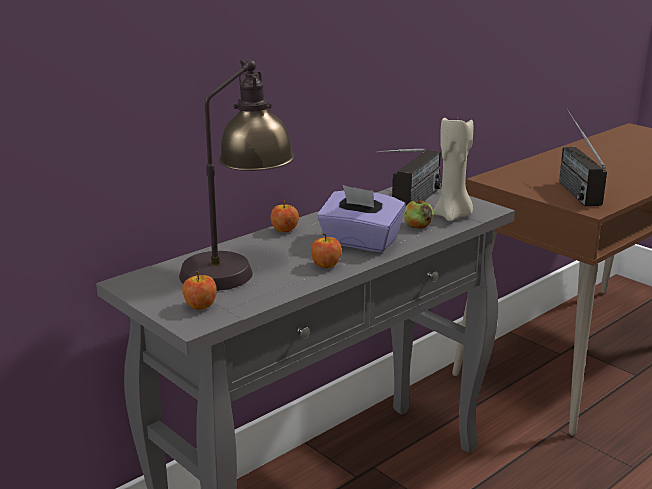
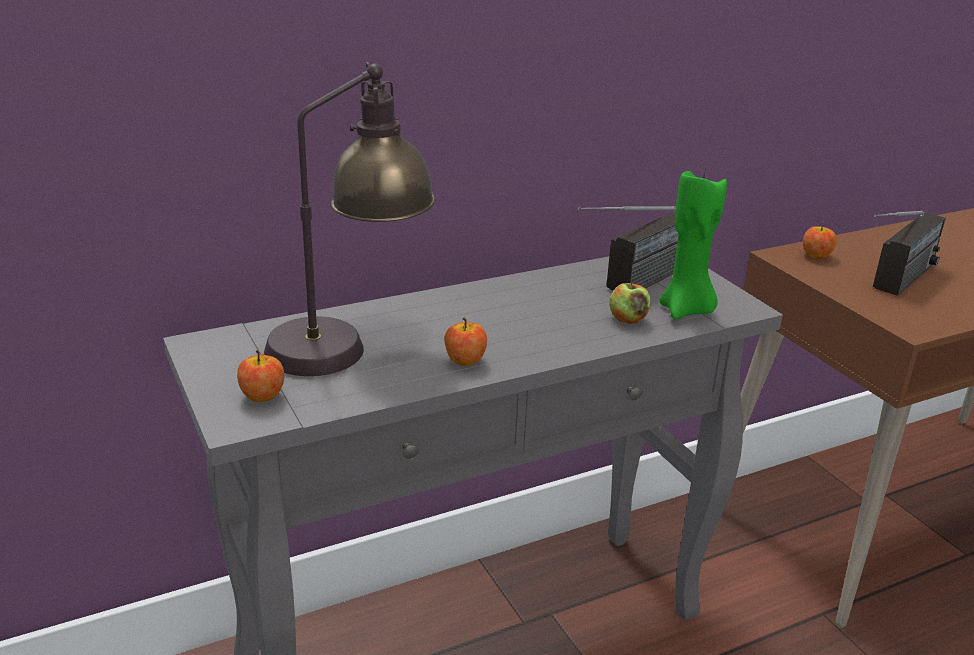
camera: 15 degrees right, 5 degrees up
apple [271,200,299,232] -> apple moved to [803,222,837,259]
purple tissue box [317,185,406,253] -> none
beige candle [433,116,473,221] -> green candle [660,167,727,319]
radio [559,109,607,206] -> radio turned 150 degrees counterclockwise [873,210,946,296]

